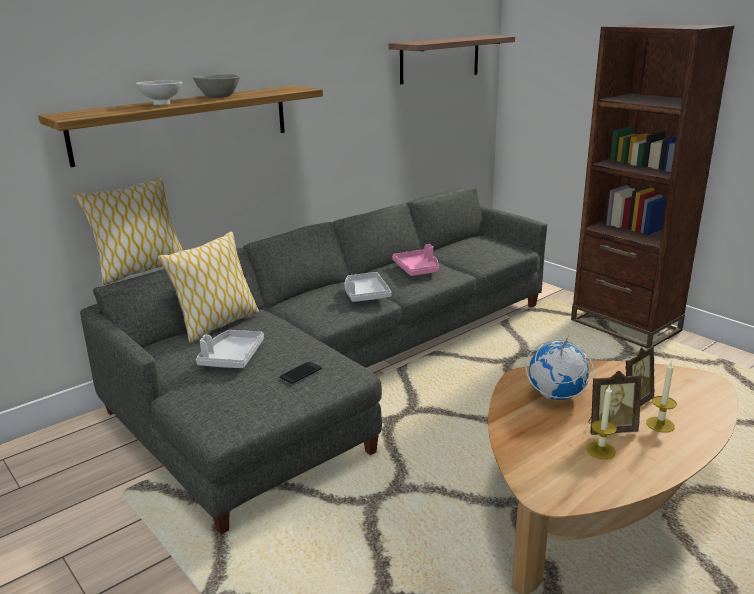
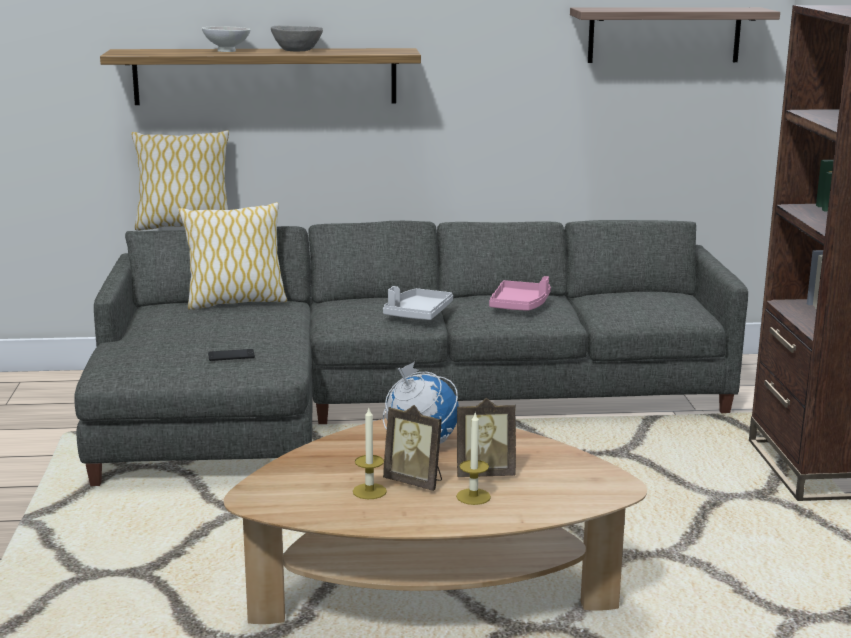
camera: 35 degrees right, 5 degrees down
grey tray [196,330,264,368] -> none

